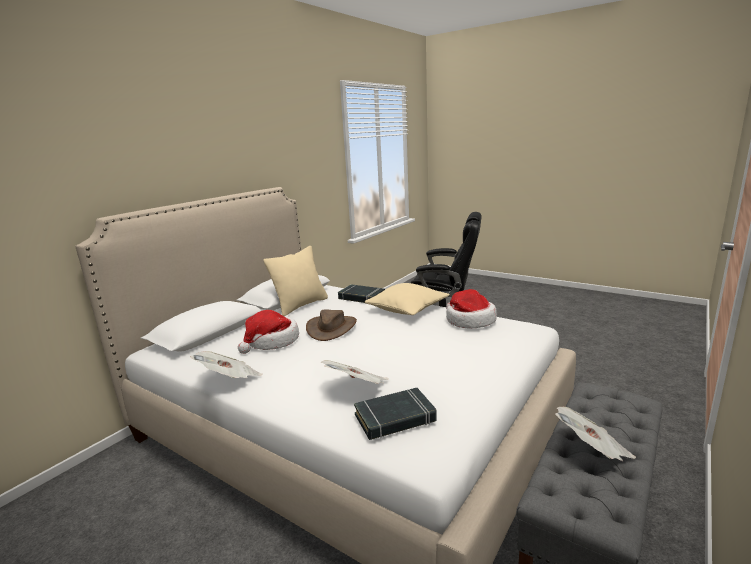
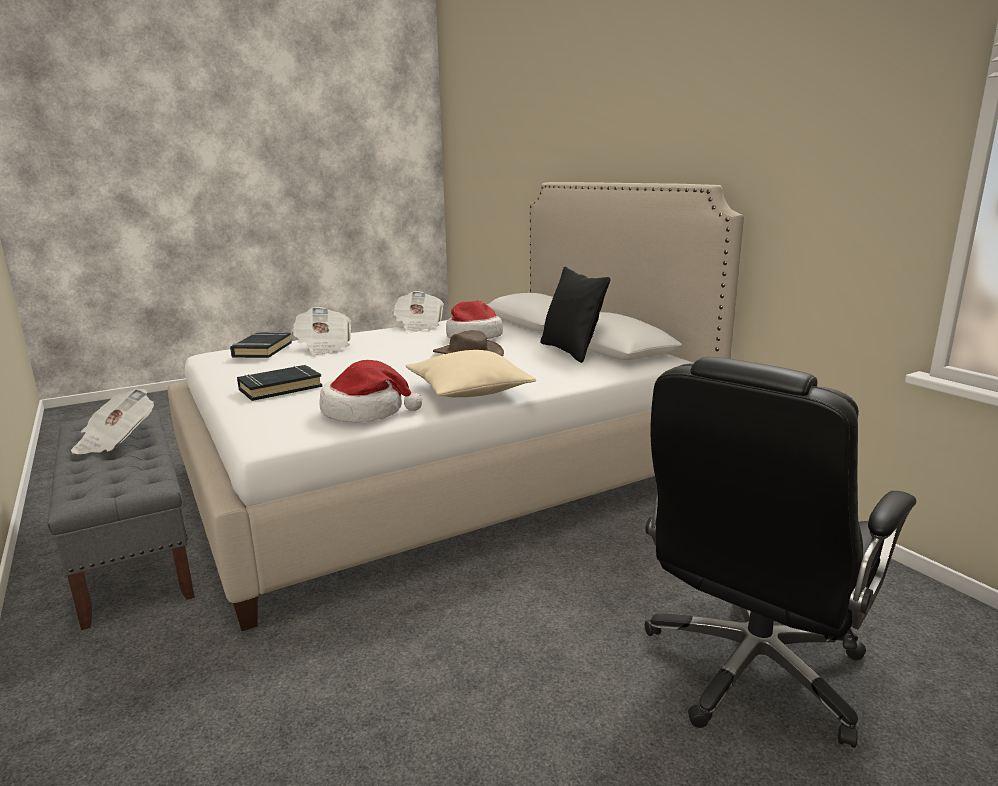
camera: 115 degrees right, 0 degrees up
beige pillow [263,246,328,316] -> black pillow [540,267,610,363]
black book [338,284,385,303] -> black book moved to [237,365,323,401]

